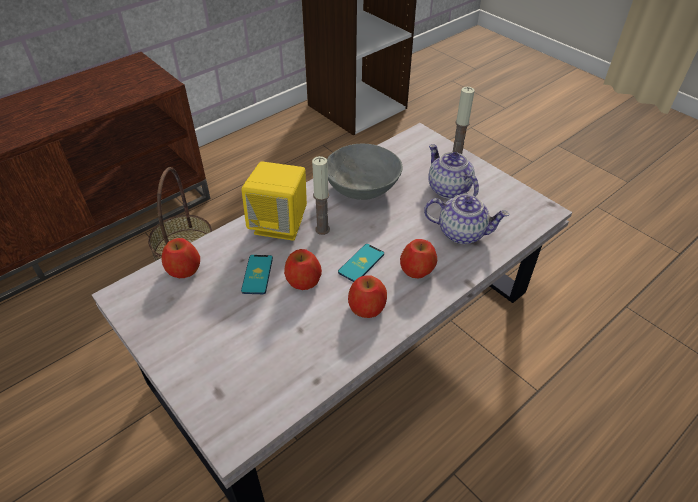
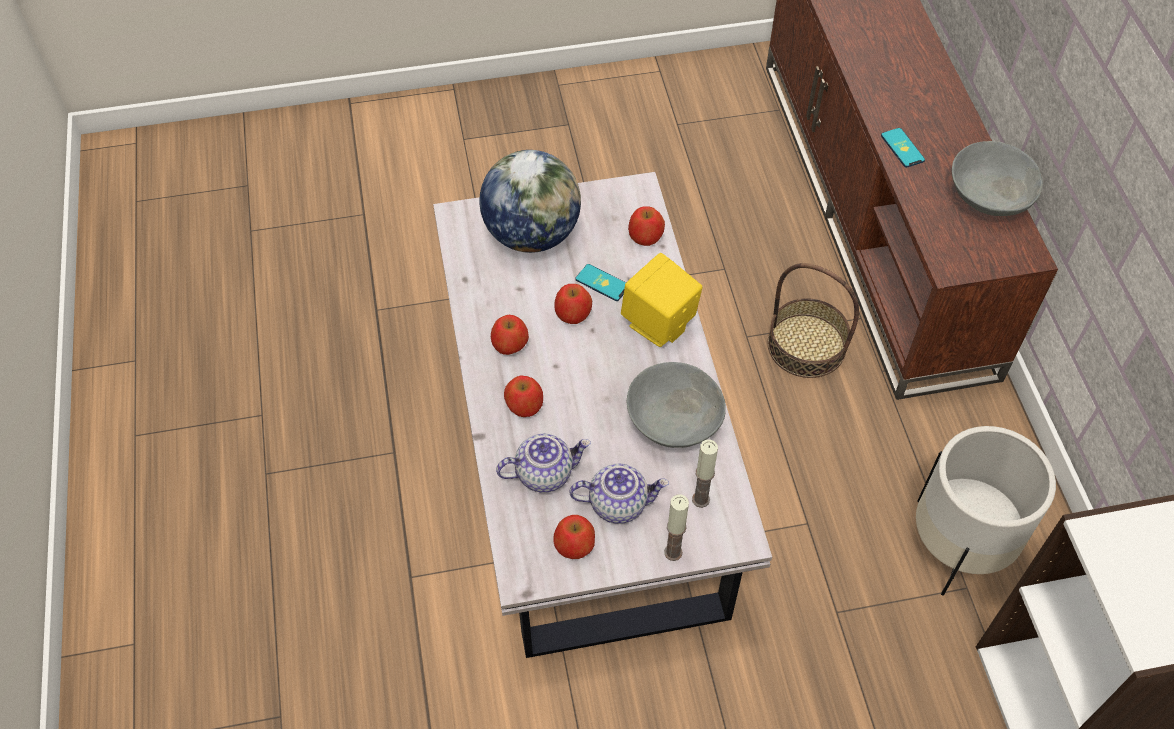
camera: 120 degrees right, 10 degrees up
candle [312,156,330,235] -> candle moved to [692,440,718,508]
phone [338,244,384,282] -> phone moved to [881,128,925,168]
teapot [424,194,509,244] -> teapot turned 150 degrees counterclockwise [496,434,591,493]
none -> globe [479,150,581,253]
none -> apple [553,515,595,559]
none -> white planter [916,426,1056,596]
none -> grey bowl [952,141,1043,216]

